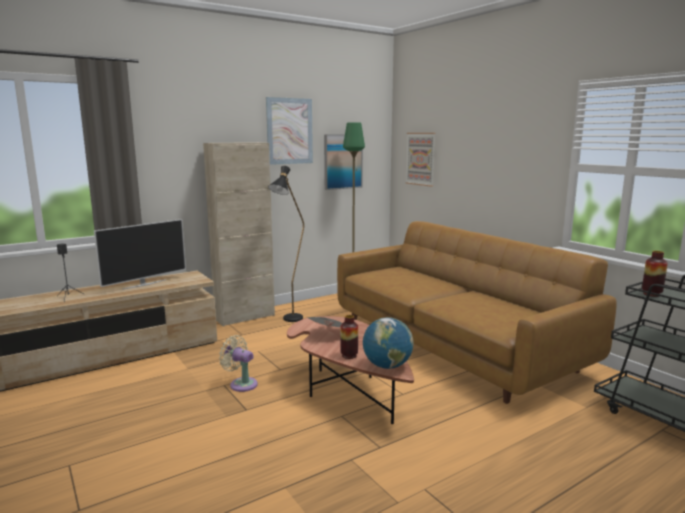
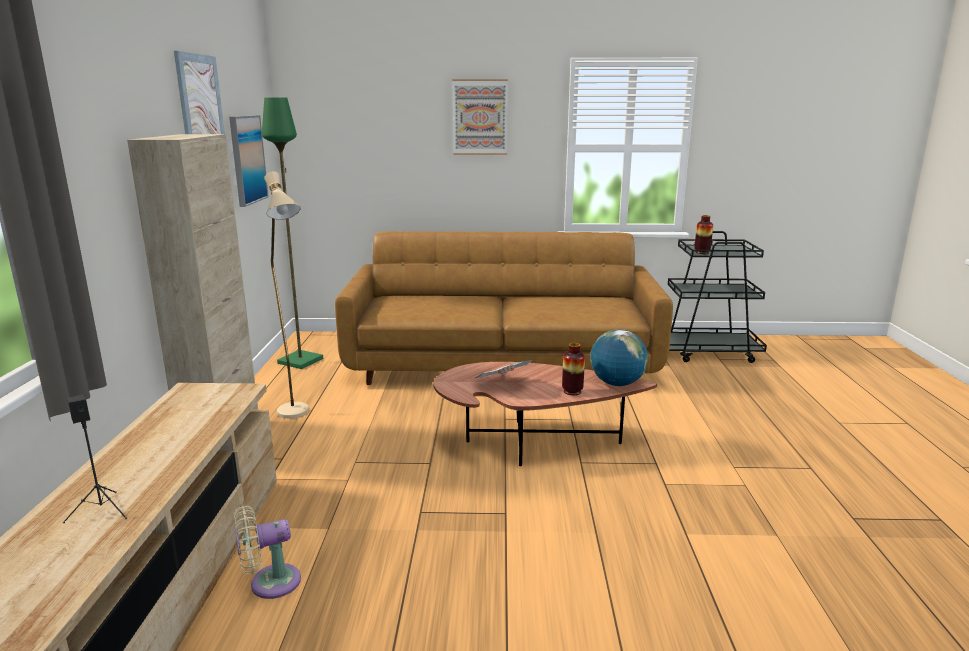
camera: 55 degrees left, 5 degrees up
television [94,219,186,290] -> none
beige fan [219,335,258,392] -> beige fan moved to [234,506,301,599]
black floor lamp [268,166,304,322] -> beige floor lamp [264,171,309,418]
picture [405,133,436,187] -> picture moved to [452,79,508,155]

